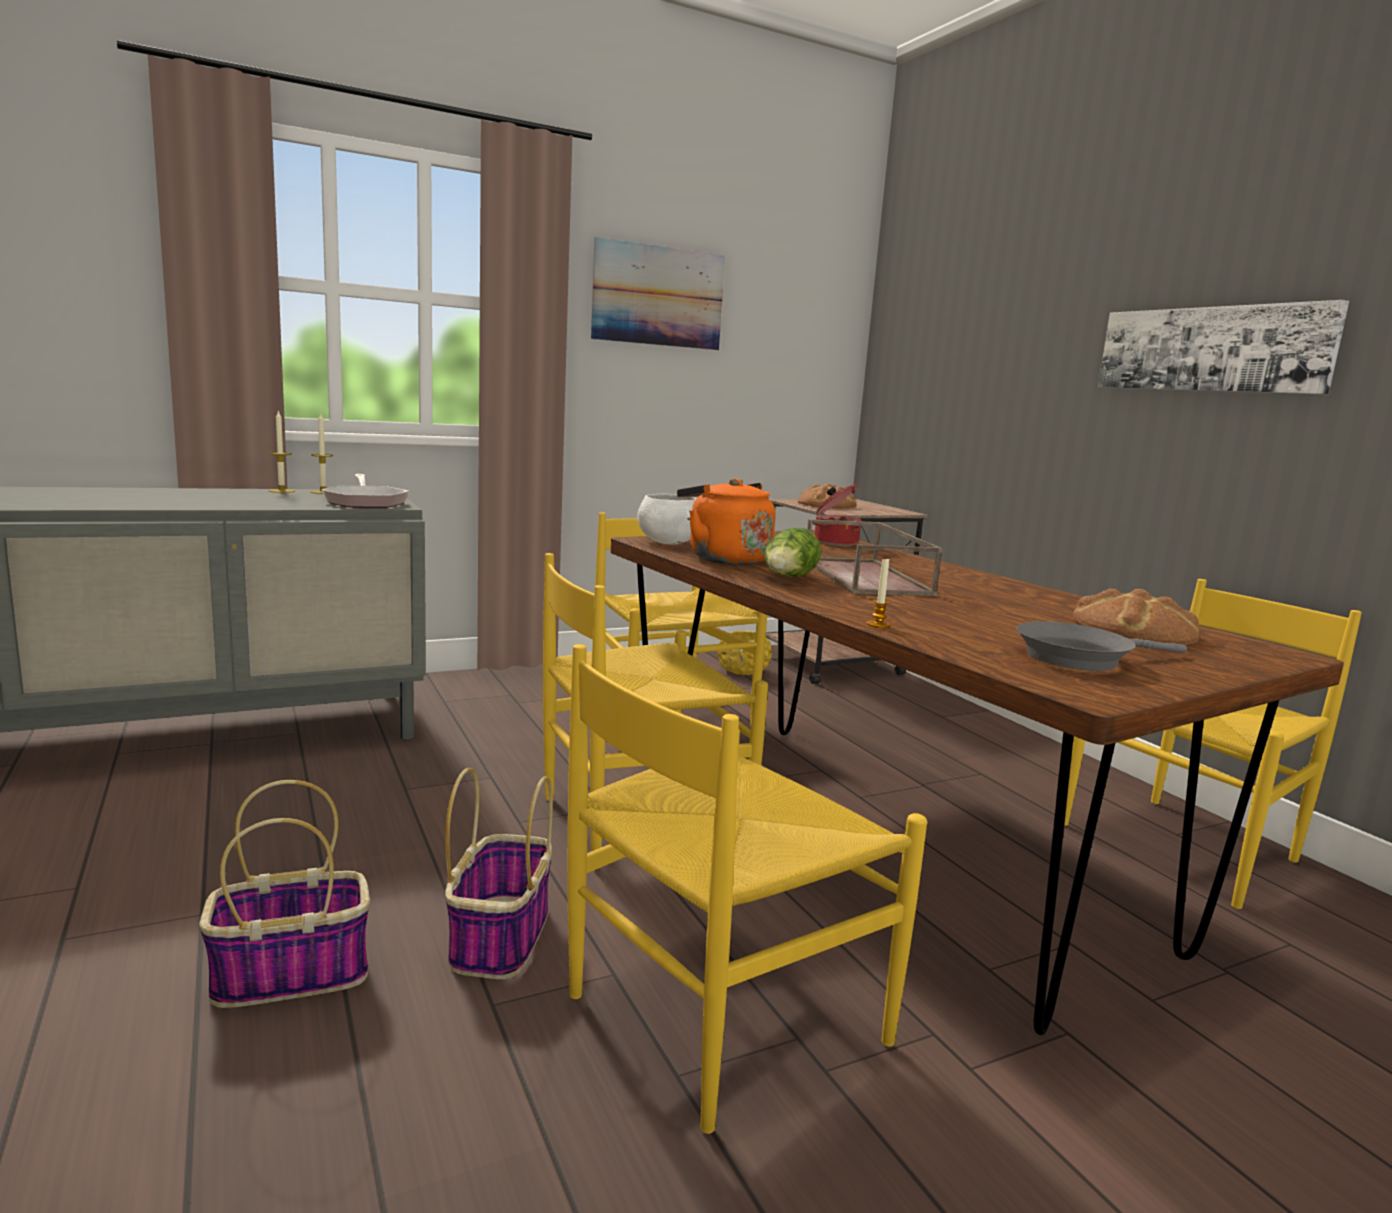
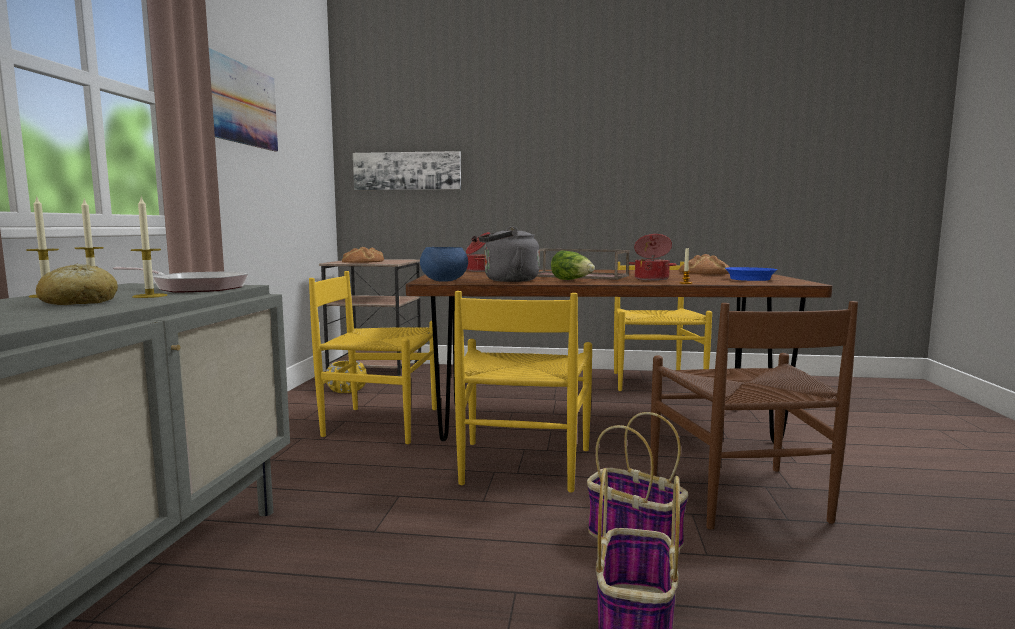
camera: 55 degrees left, 5 degrees down
yellow chair [568,644,927,1134] -> brown chair [650,301,858,530]
white bowl [637,494,696,545] -> blue bowl [420,247,468,282]
orange kettle [677,478,776,565] -> grey kettle [479,226,539,282]
grey frying pan [1017,621,1187,671] -> blue frying pan [725,267,777,281]
picture [1098,300,1349,395] -> picture moved to [353,151,461,190]
none -> bread [36,264,118,305]
none -> candle [131,197,167,298]
none -> cooking pot [629,234,677,280]

